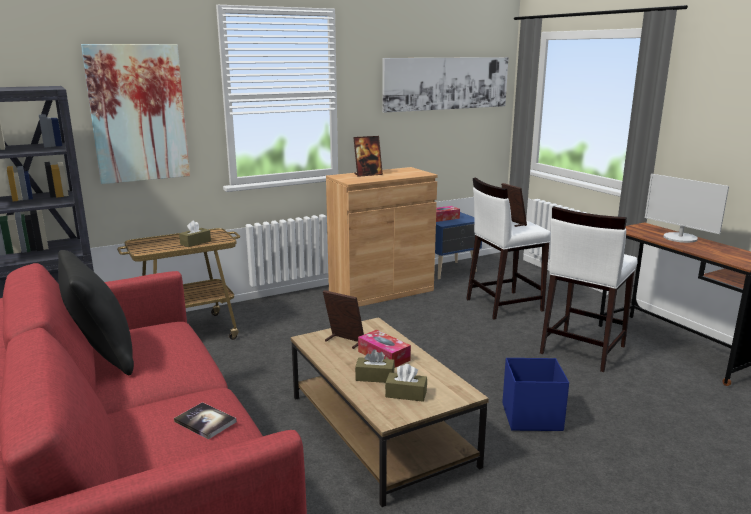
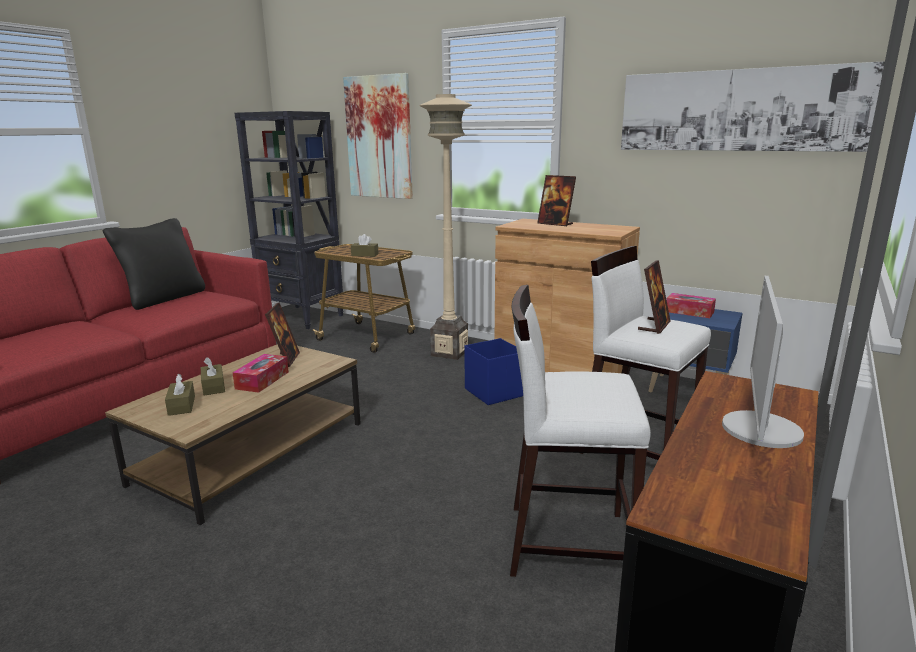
camera: 60 degrees right, 0 degrees up
book [174,402,237,440] -> none
blue storage box [502,358,569,431] -> blue storage box moved to [464,338,523,405]
none -> beige floor lamp [419,94,472,360]

